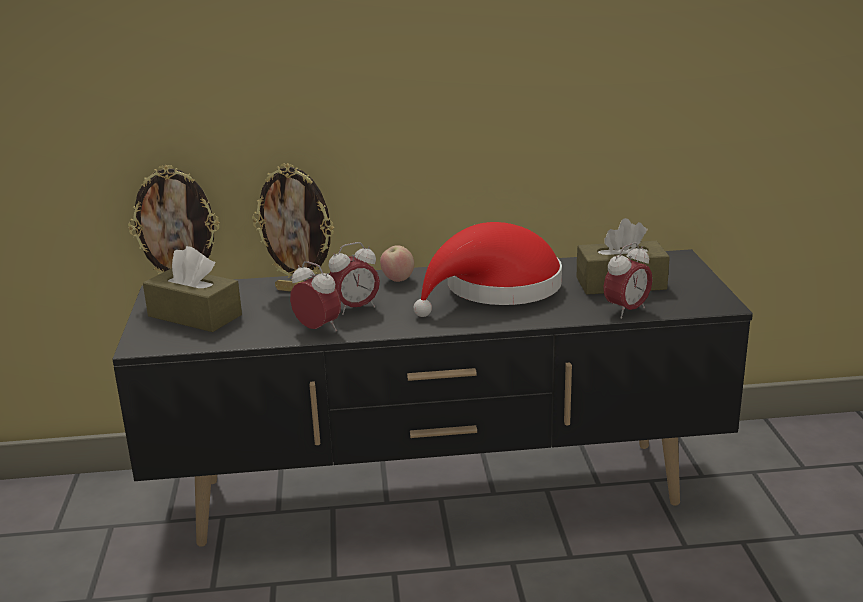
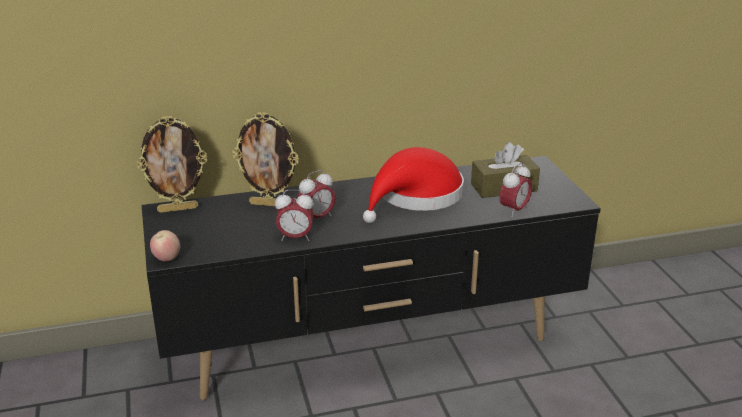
camera: 10 degrees left, 5 degrees up
brown tissue box [143,246,242,332] -> none
alarm clock [290,261,341,331] -> alarm clock turned 150 degrees clockwise [275,190,314,241]
apple [380,245,414,282] -> apple moved to [150,230,180,262]

